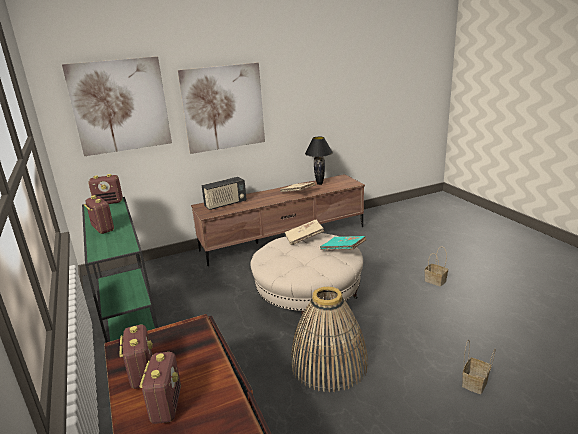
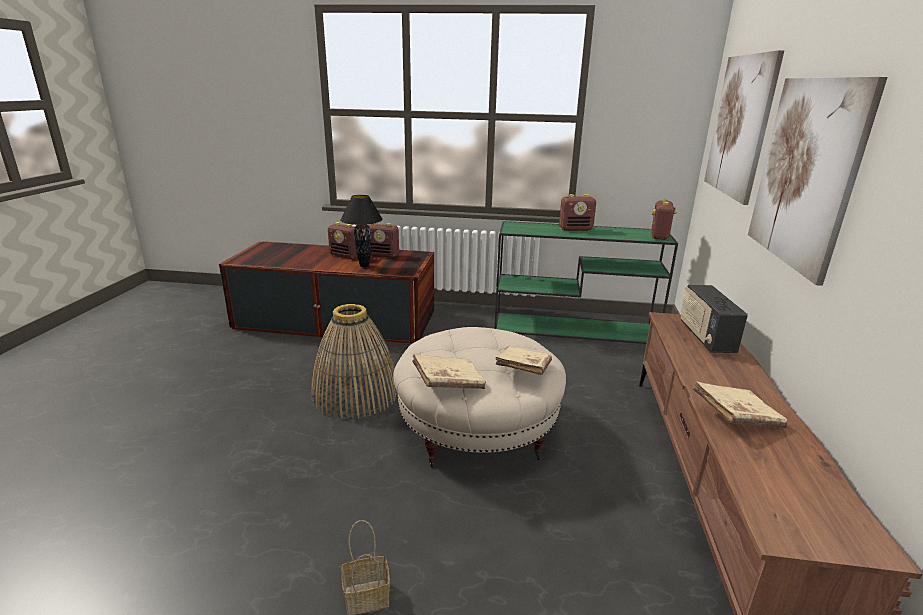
camera: 120 degrees right, 0 degrees up
black table lamp [305,137,333,185] -> black table lamp moved to [340,195,383,267]
turquoise book [320,236,366,250] -> beige book [412,354,486,389]
basket [462,339,495,394] -> none

